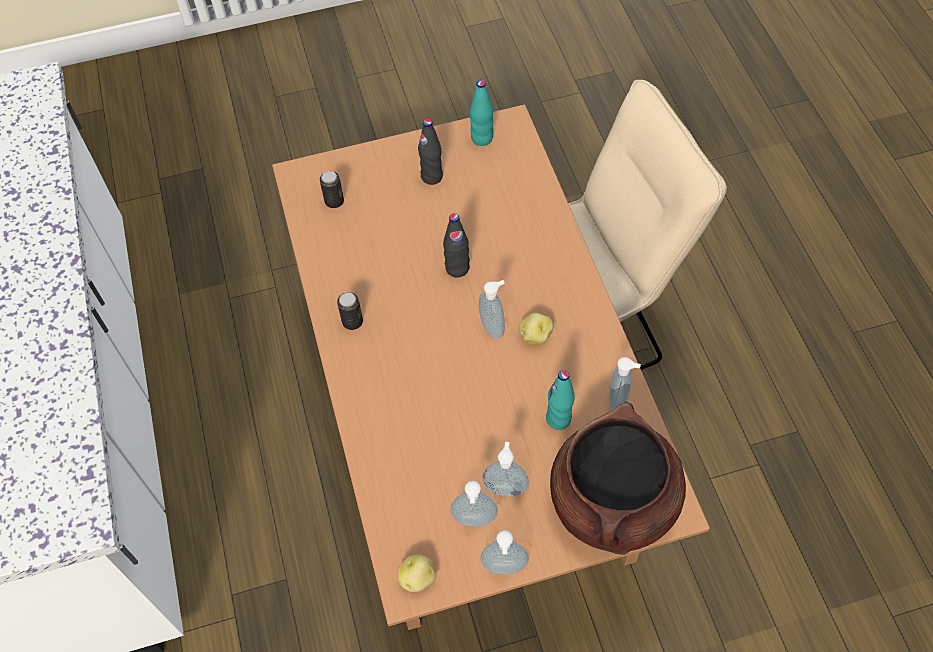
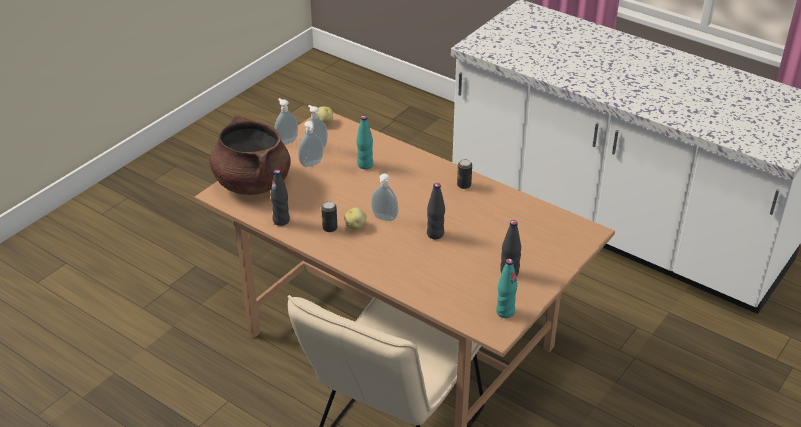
camera: 140 degrees right, 20 degrees down
can [320,171,344,208] -> can moved to [321,201,337,232]
turquoise bottle [546,370,575,430] -> turquoise bottle moved to [357,116,373,169]
soap dispenser [609,357,641,411] -> black bottle [270,169,290,226]

